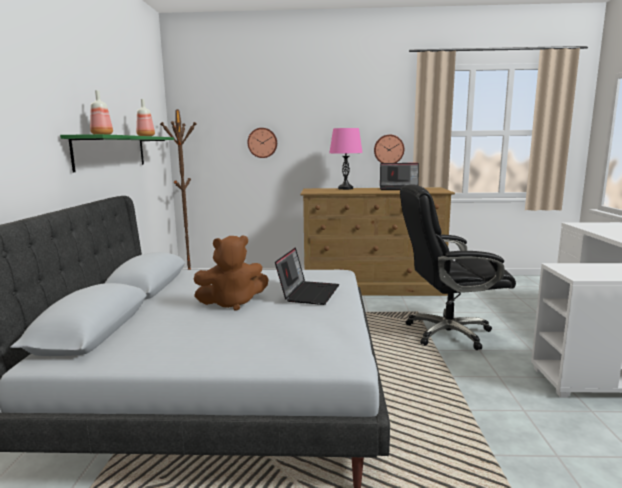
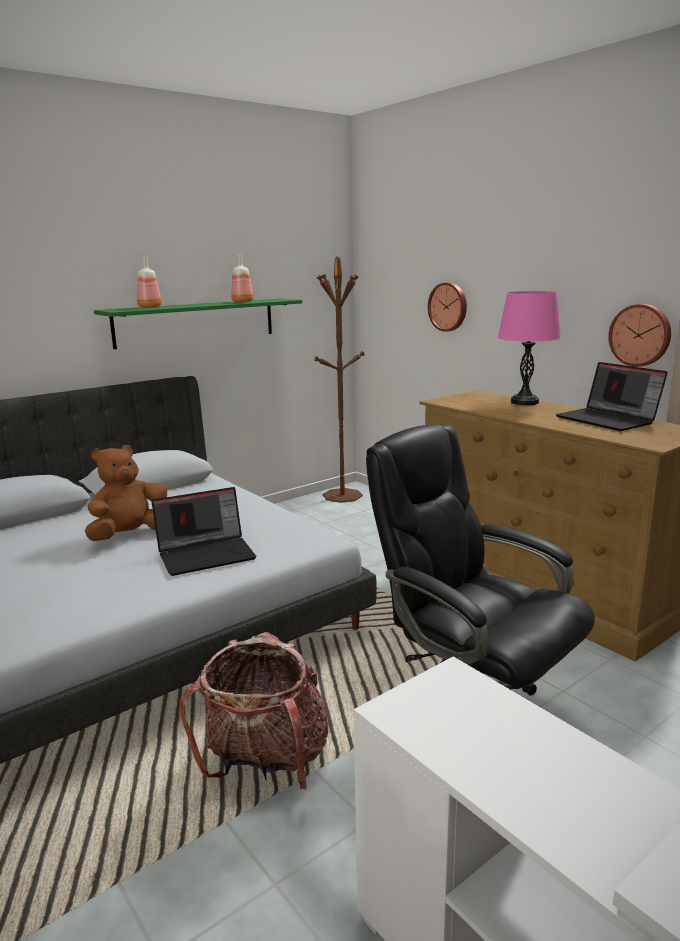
camera: 50 degrees right, 5 degrees up
brown plush toy [193,236,269,311] -> brown plush toy turned 105 degrees clockwise [85,445,167,541]
none -> backpack [180,632,328,790]

